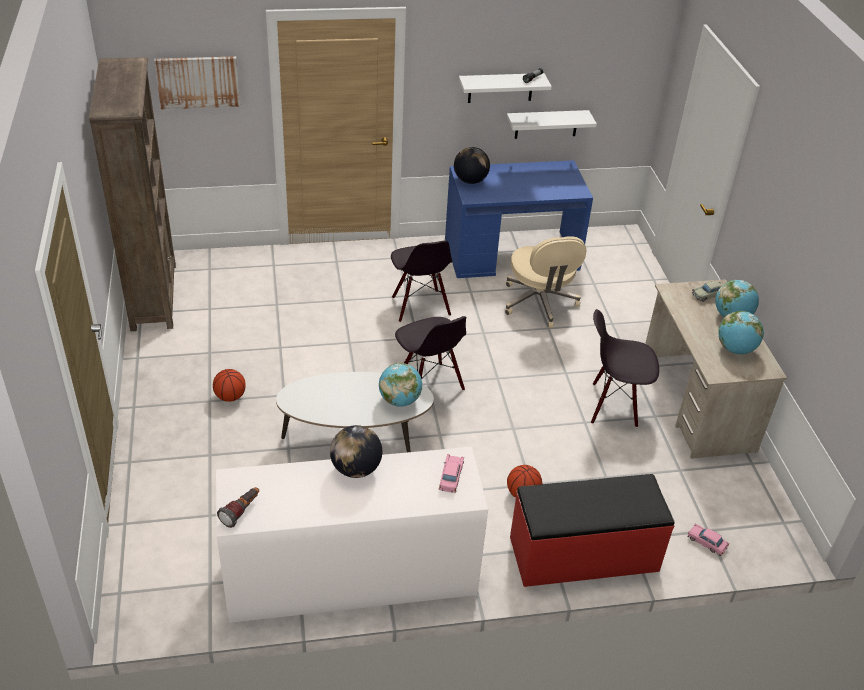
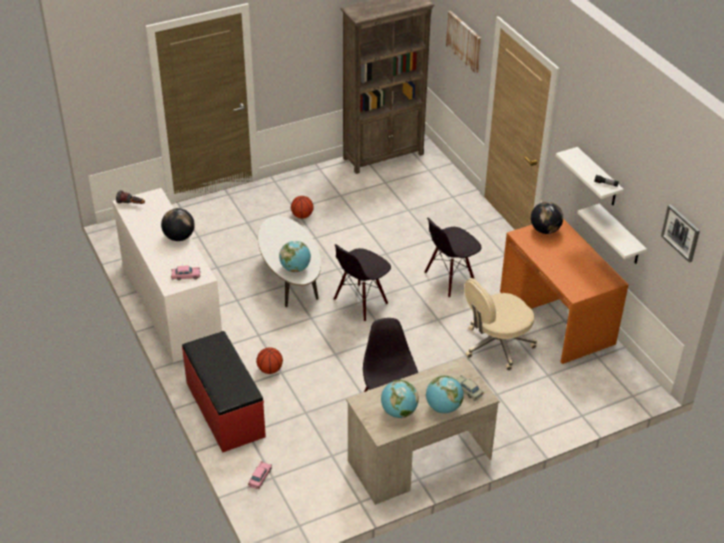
camera: 75 degrees right, 0 degrees up
blue desk [445,160,593,278] -> orange desk [500,219,629,364]
none -> picture [661,204,700,263]

